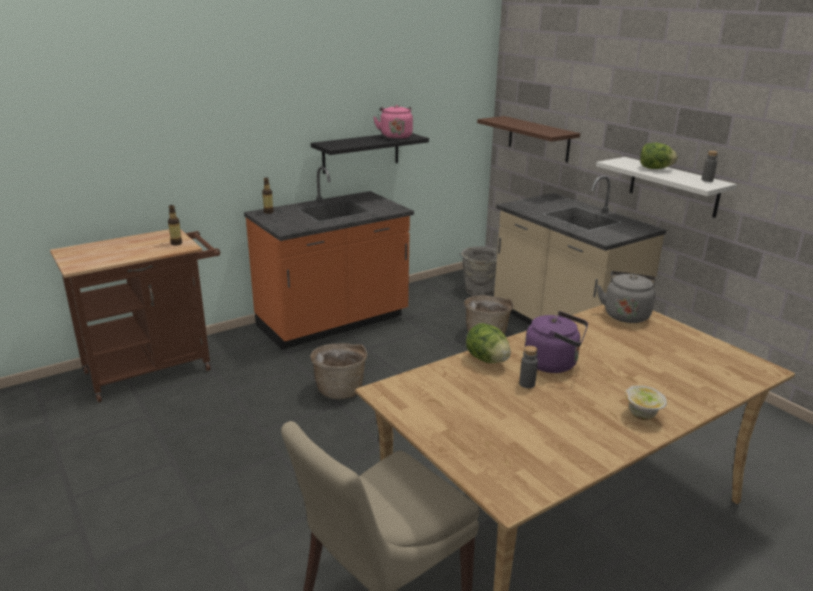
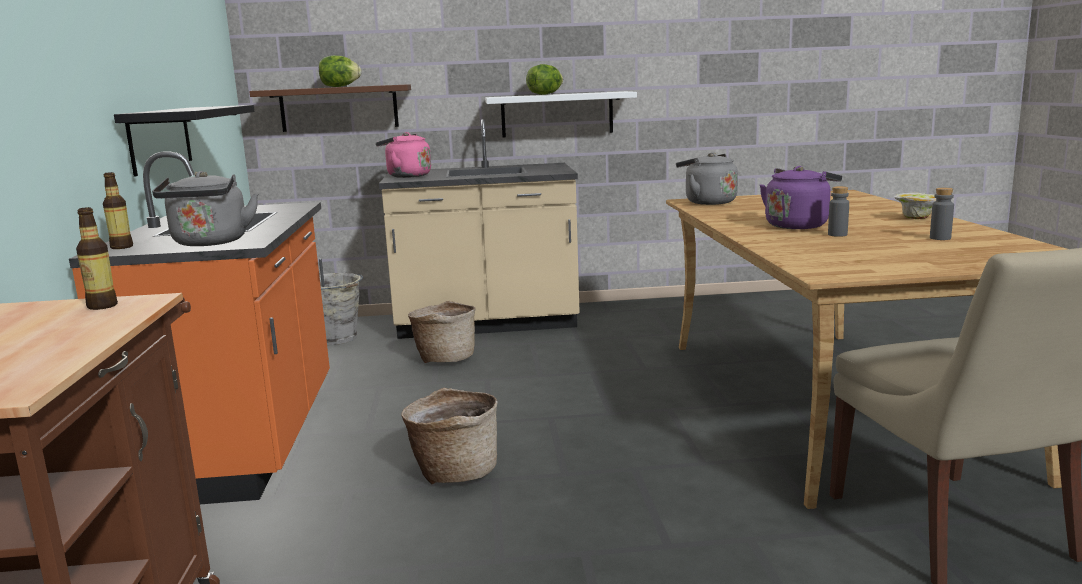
camera: 60 degrees left, 10 degrees down
pink kettle [374,105,413,139] -> pink kettle moved to [376,132,431,178]
lettuce [466,323,511,363] -> lettuce moved to [319,55,361,87]
grey bottle [701,151,718,182] -> grey bottle moved to [930,188,954,240]
none -> grey kettle [152,171,258,246]

